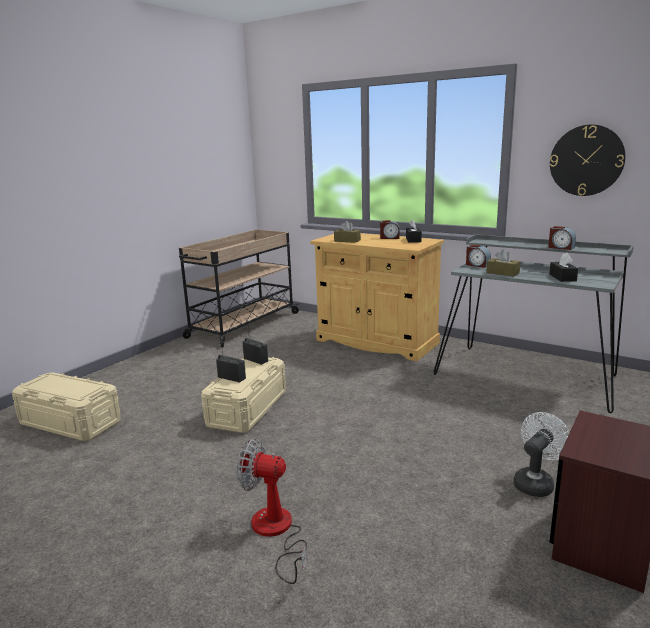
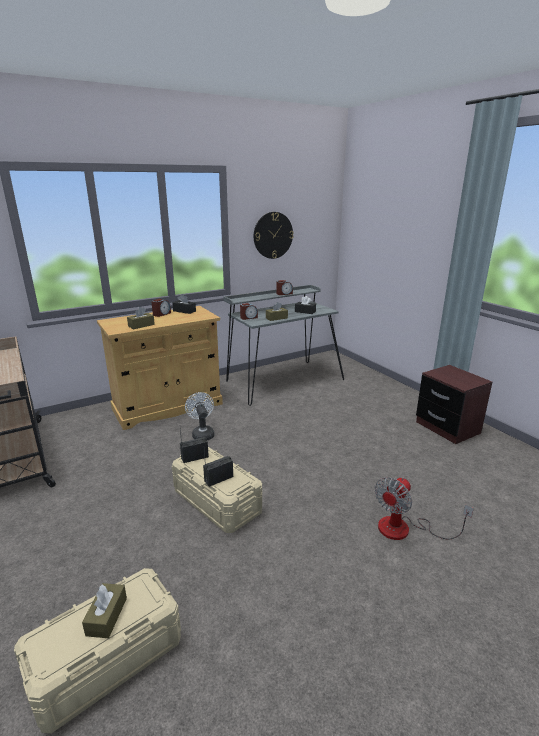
camera: 65 degrees left, 5 degrees up
white fan [513,412,570,497] -> white fan moved to [185,392,214,440]
none -> brown tissue box [82,583,127,638]

